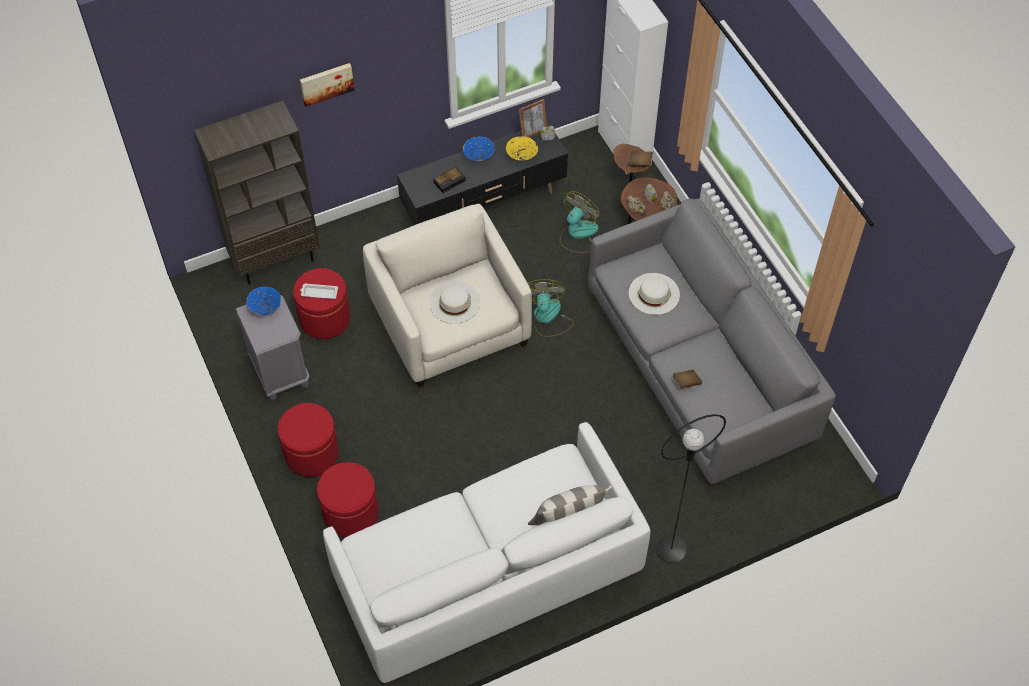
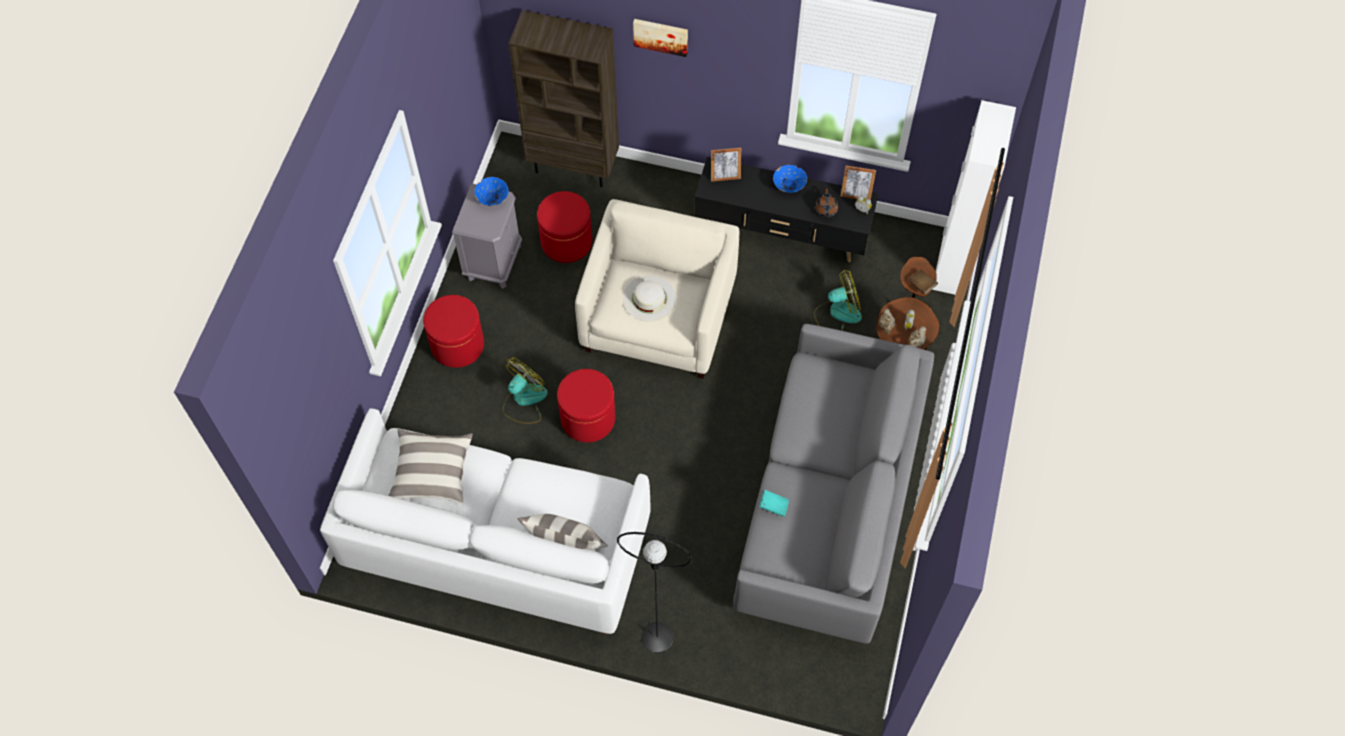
camera: 40 degrees right, 5 degrees up
white tray [300,284,338,299] -> none
red ottoman [317,462,379,537] -> red ottoman moved to [557,369,616,443]
alarm clock [433,167,466,193] -> none
yellow bowl [506,136,538,161] -> brown teapot [815,188,839,219]
fan [528,279,574,337] -> fan moved to [502,357,548,424]
white hat [629,273,680,315] -> none
brown book [672,370,702,388] -> turquoise book [759,490,789,517]
none -> pillow [389,429,473,504]
none -> picture frame [711,148,741,182]

